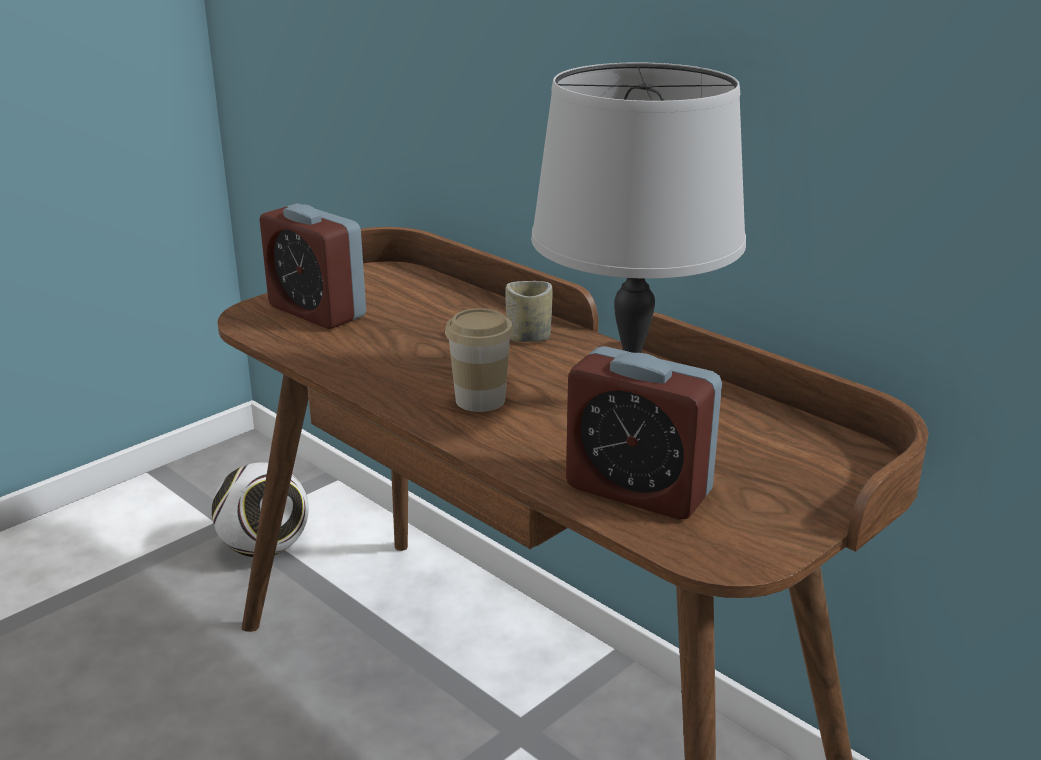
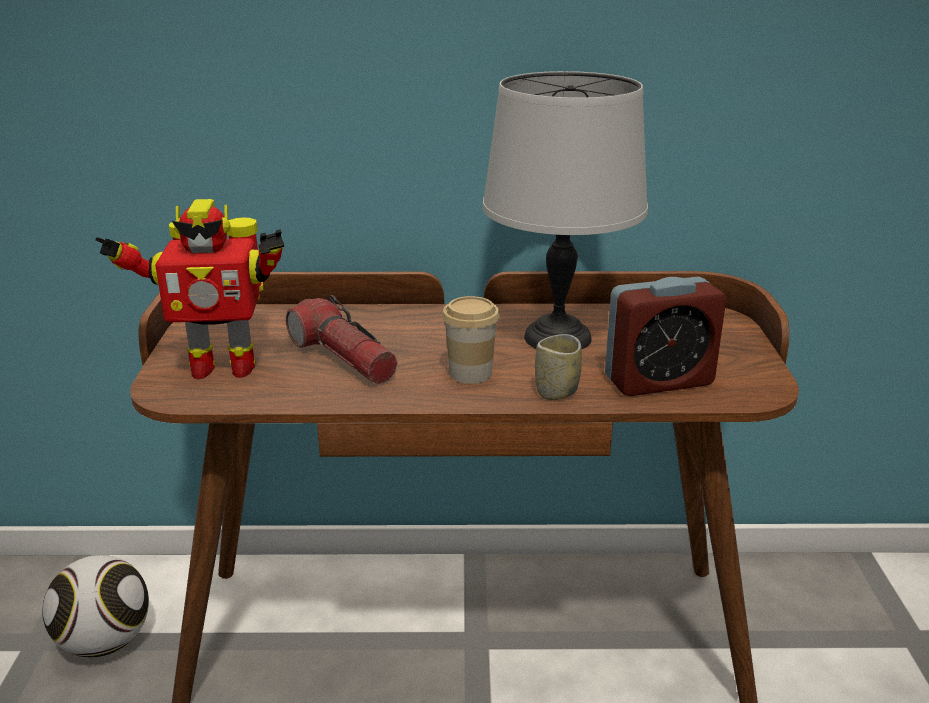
camera: 45 degrees left, 0 degrees up
alarm clock [260,203,366,329] -> toy robot [95,199,284,379]
cup [505,281,553,342] -> cup moved to [535,334,582,400]
none -> flashlight [286,295,398,384]

